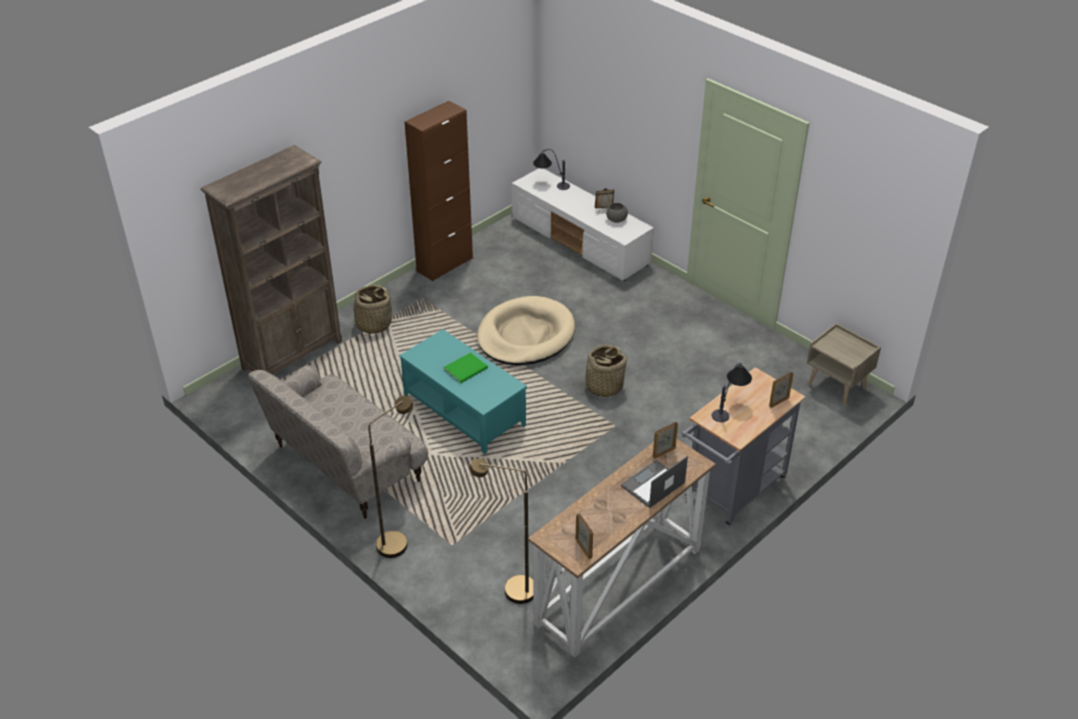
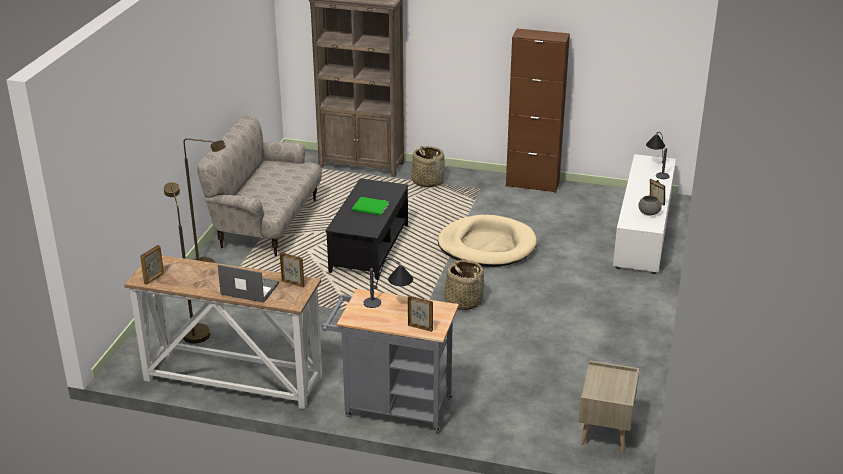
camera: 60 degrees right, 10 degrees down
turquoise coffee table [399,329,527,454] -> black coffee table [326,178,408,280]

